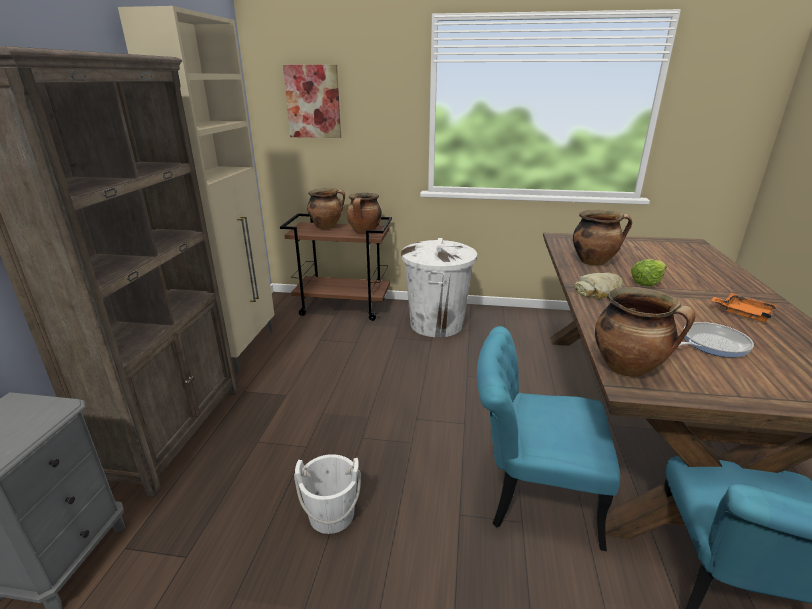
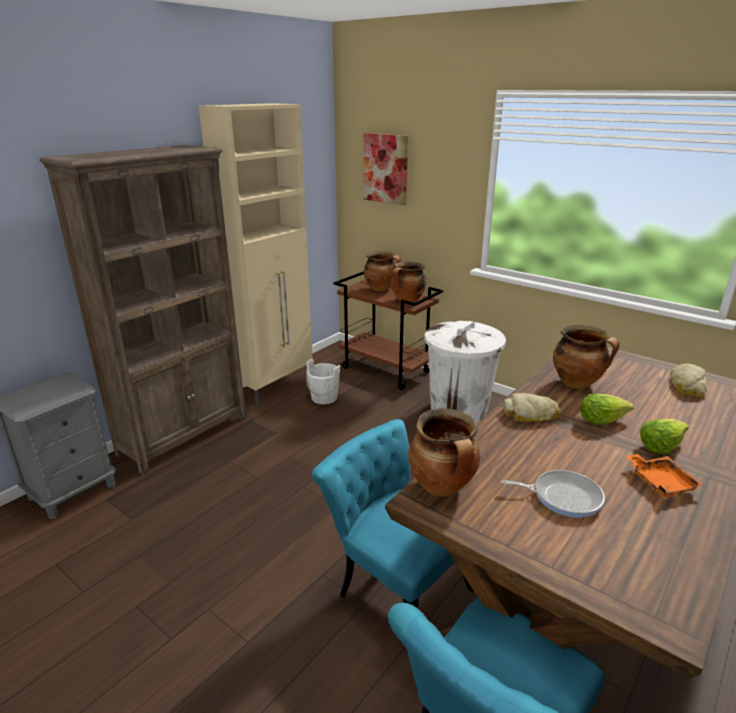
camera: 30 degrees right, 0 degrees up
white bucket [294,454,361,534] -> white bucket moved to [306,359,340,404]
none -> lettuce [640,419,689,454]
none -> bread [671,364,707,397]

